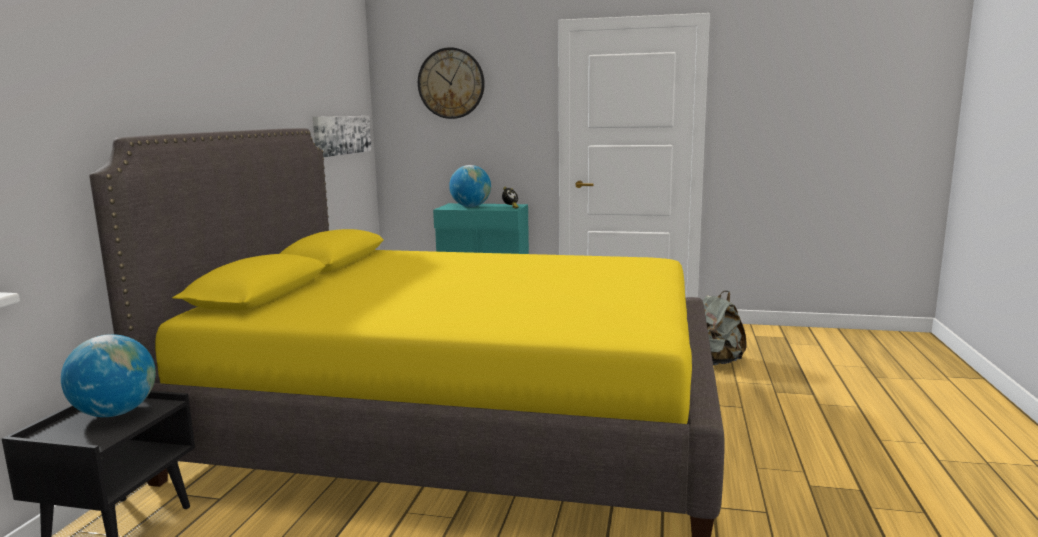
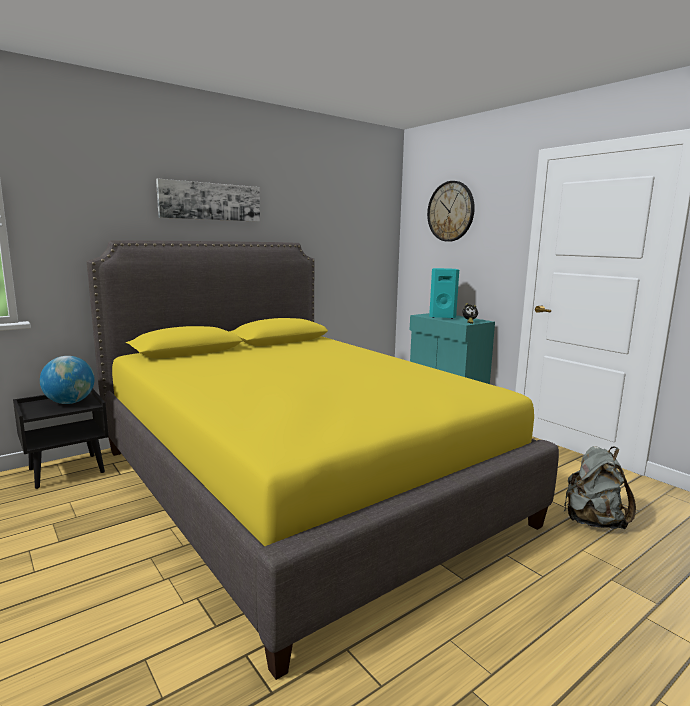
camera: 40 degrees right, 0 degrees up
picture [313,116,371,157] -> picture moved to [156,178,260,222]
globe [449,165,491,207] -> turquoise speaker [429,268,459,319]

